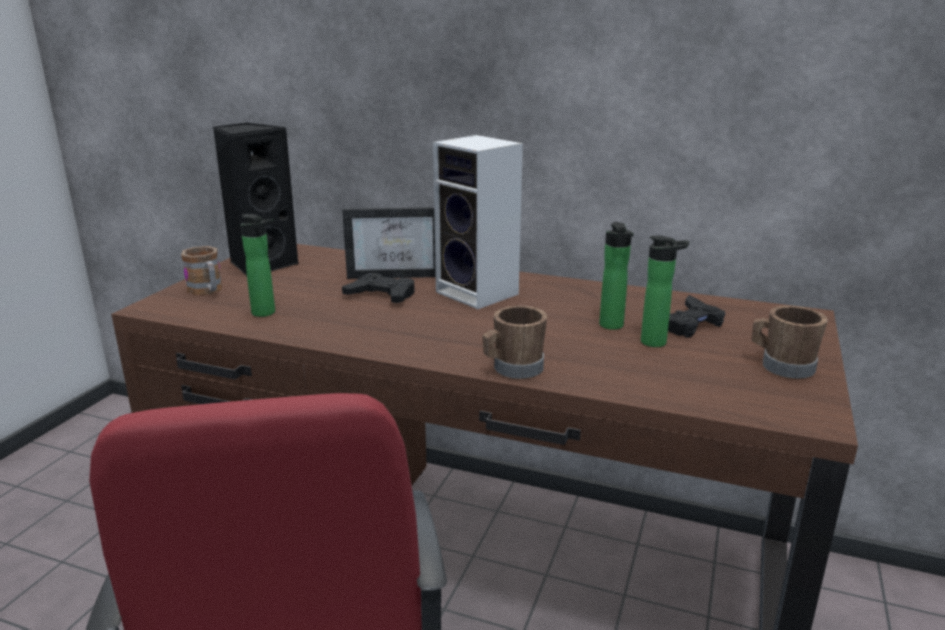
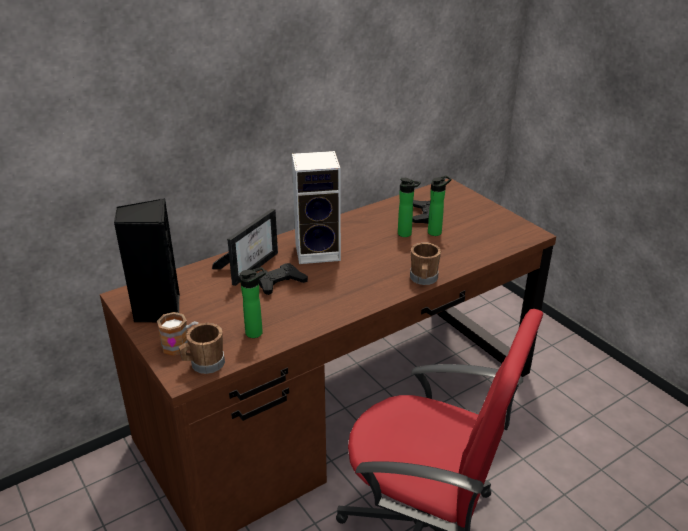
camera: 55 degrees left, 10 degrees up
brown mug [751,305,828,379] -> brown mug moved to [179,323,225,374]

